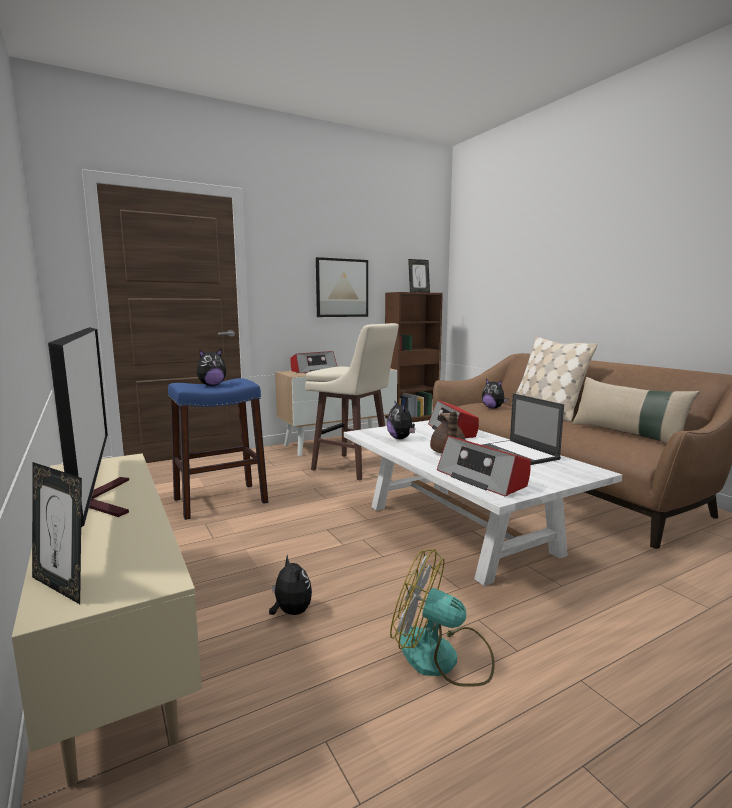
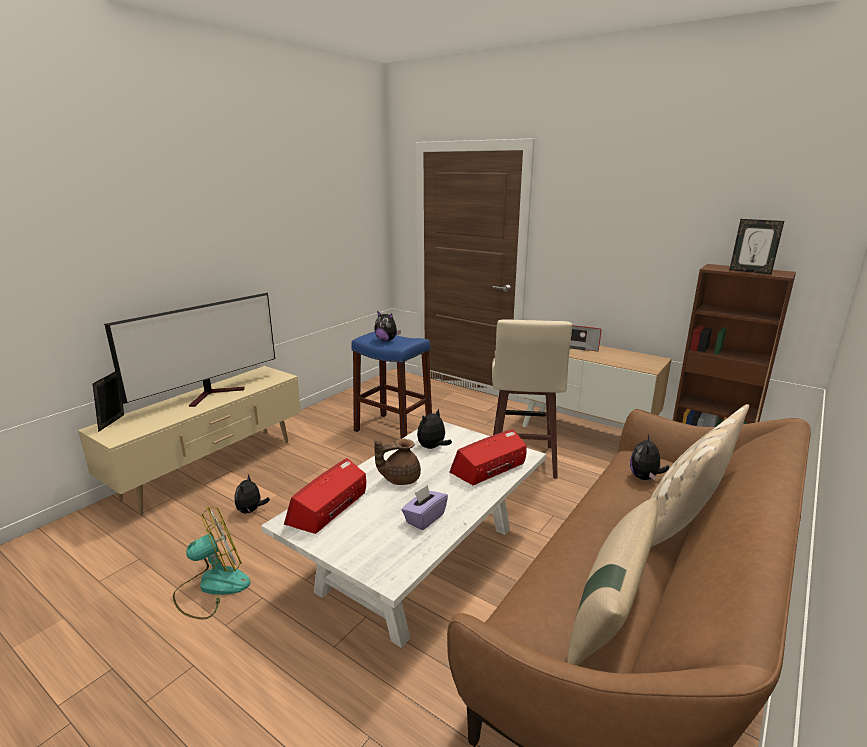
camera: 65 degrees right, 10 degrees up
plush toy [269,554,312,615] -> plush toy turned 150 degrees clockwise [235,474,270,513]
picture [316,257,368,317] -> none
fan [390,549,495,687] -> fan turned 60 degrees clockwise [173,507,250,619]
laptop [482,393,564,465] -> purple tissue box [402,485,448,530]

